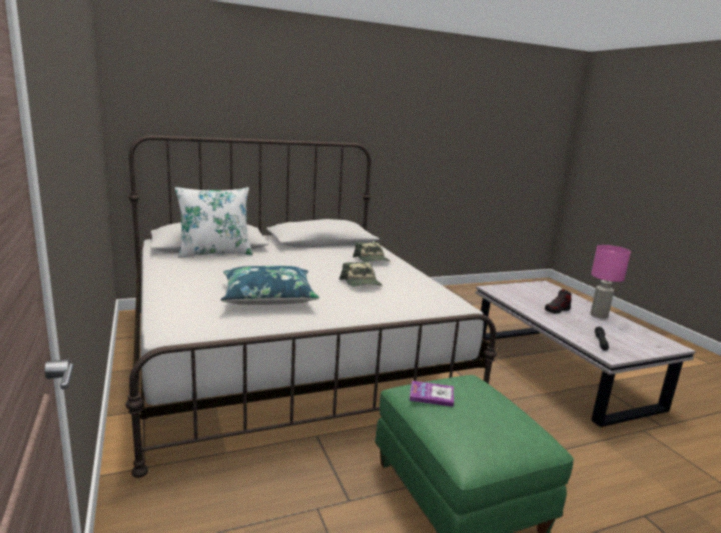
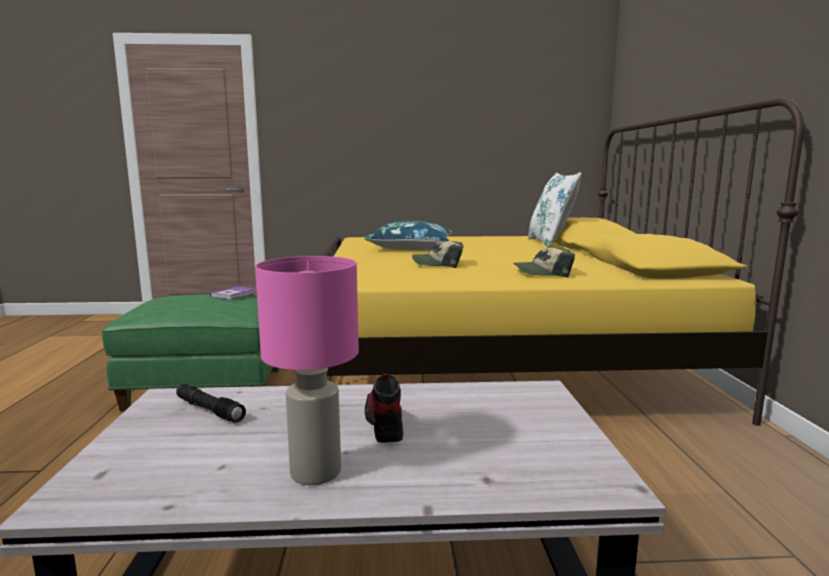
camera: 110 degrees right, 5 degrees down
white bed [125,135,497,478] -> yellow bed [322,97,804,426]

